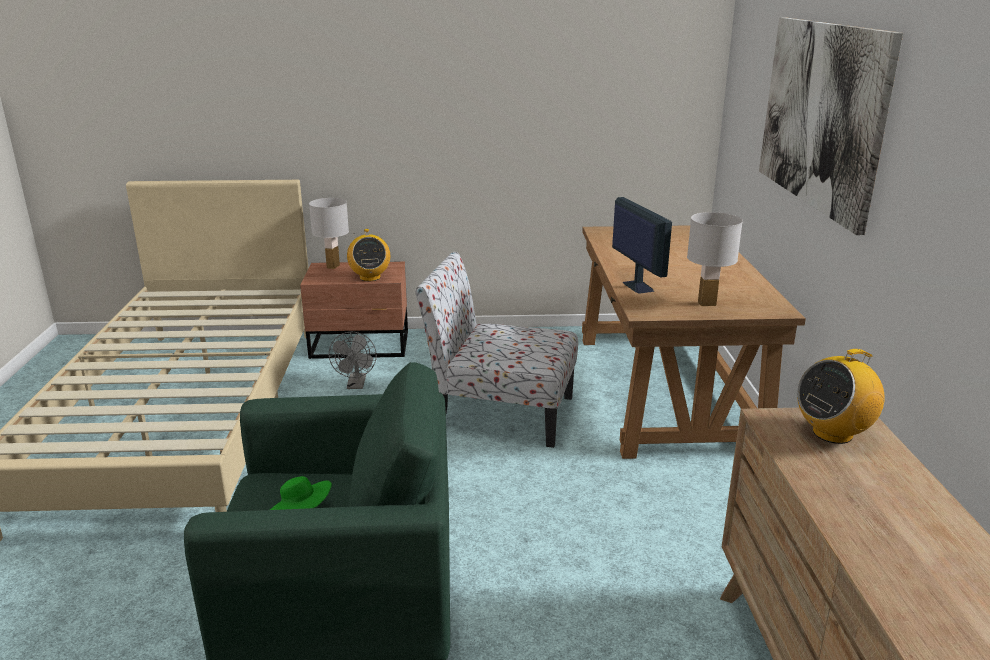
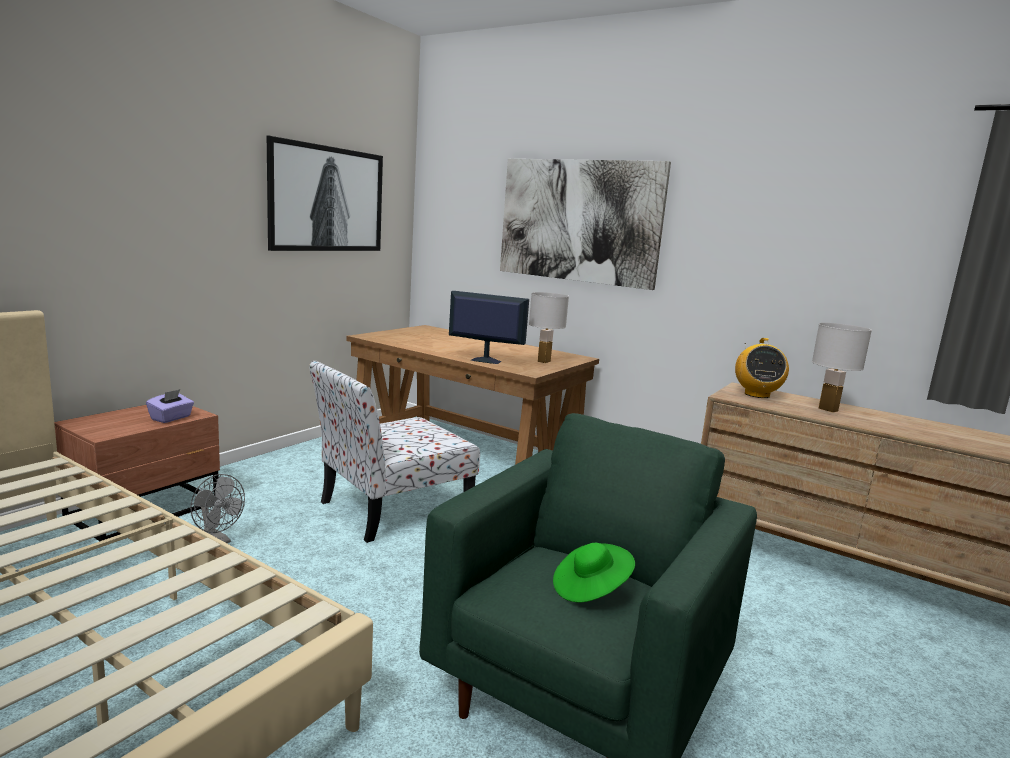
camera: 55 degrees left, 10 degrees down
white table lamp [309,198,349,269] -> white table lamp moved to [812,323,872,413]
radio [347,229,390,281] -> purple tissue box [146,389,194,423]
none -> picture [267,136,383,251]

